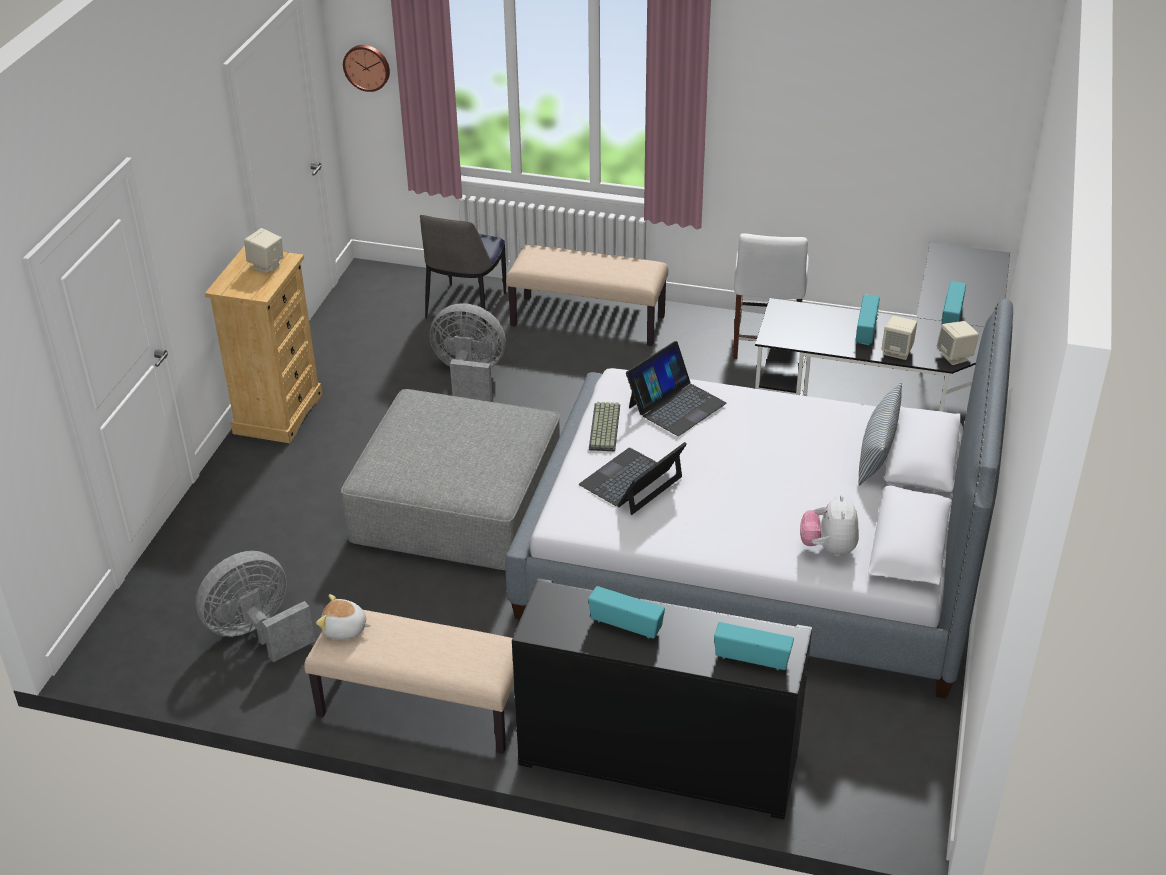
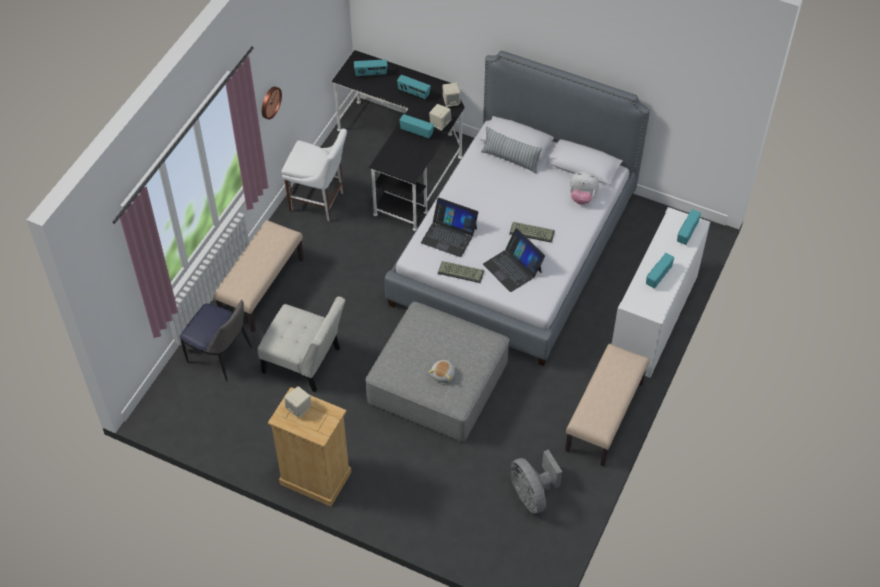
camera: 80 degrees left, 15 degrees up
plush toy [316,594,371,639] -> plush toy moved to [428,360,455,383]
wall clock [343,45,390,92] -> wall clock moved to [262,86,282,120]
grey fan [429,303,506,401] -> white chair [258,297,345,392]
black cabinet [512,578,812,819] -> white cabinet [612,207,710,378]
laptop [626,341,726,436] -> laptop turned 150 degrees clockwise [421,198,478,257]
none -> radio [354,59,388,77]
none -> keyboard [509,222,555,243]

